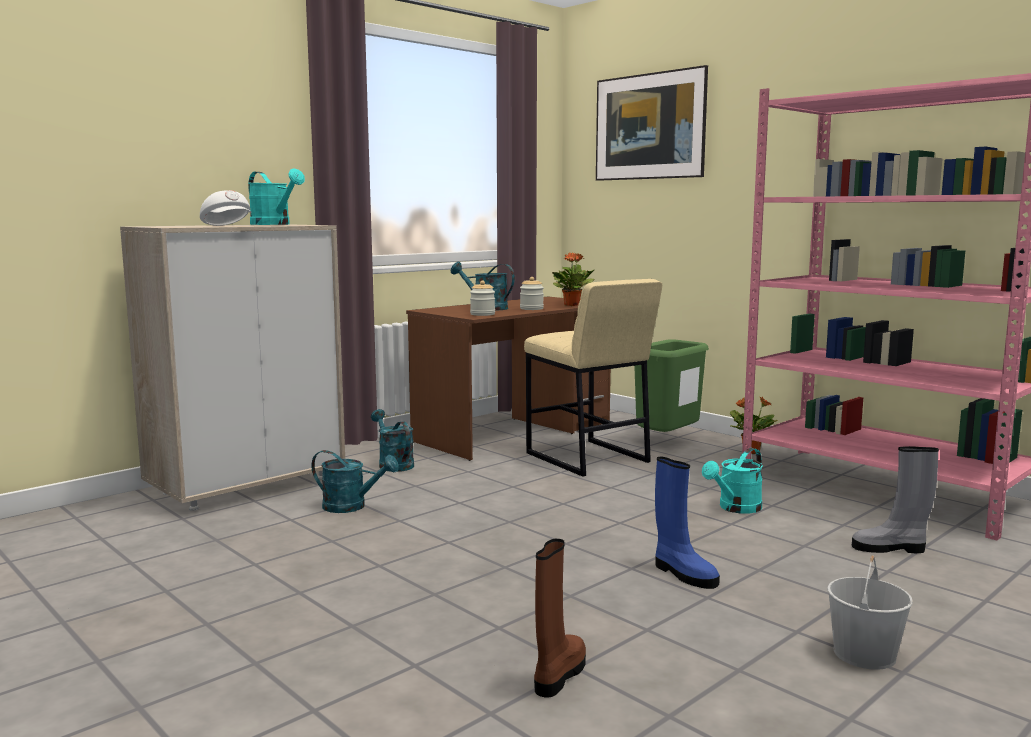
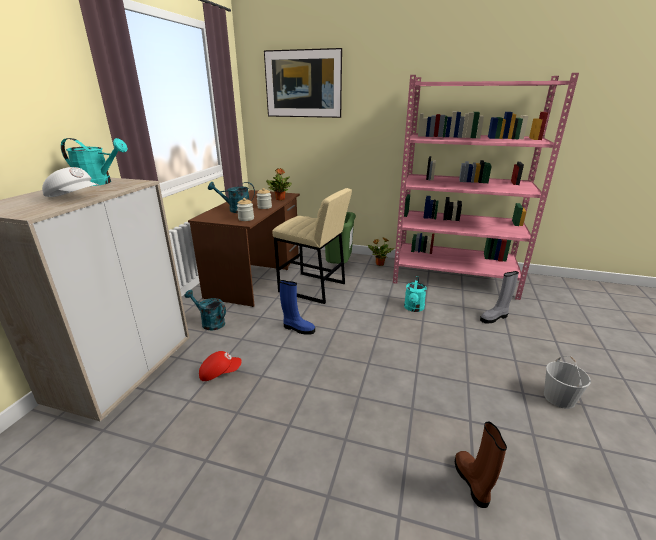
camera: 30 degrees left, 15 degrees up
turquoise watering can [311,450,399,513] -> red cap [199,351,242,381]
blue boot [655,457,720,589] -> blue boot moved to [280,280,315,335]

